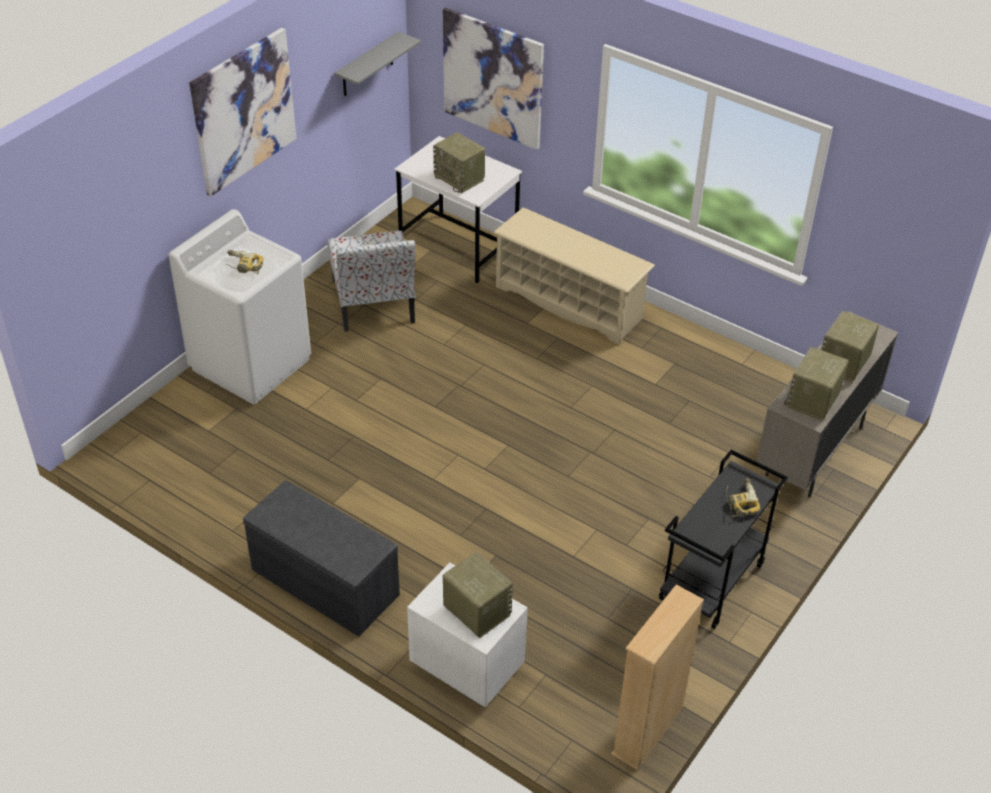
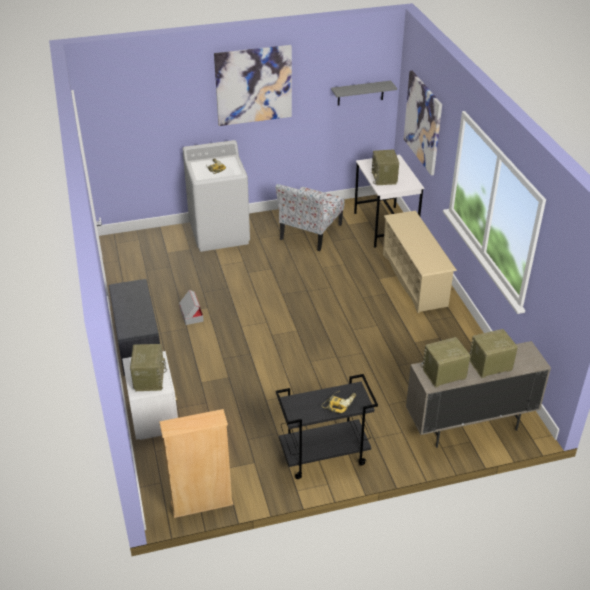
camera: 40 degrees right, 5 degrees down
none -> cardboard box [179,290,204,325]

